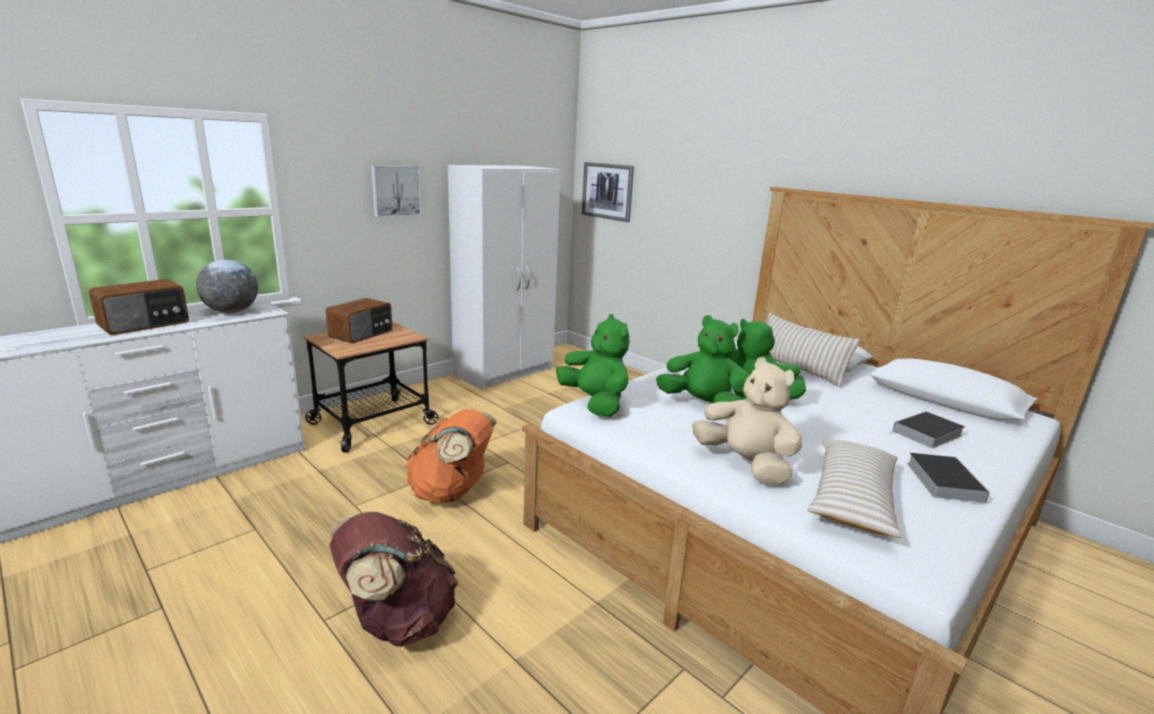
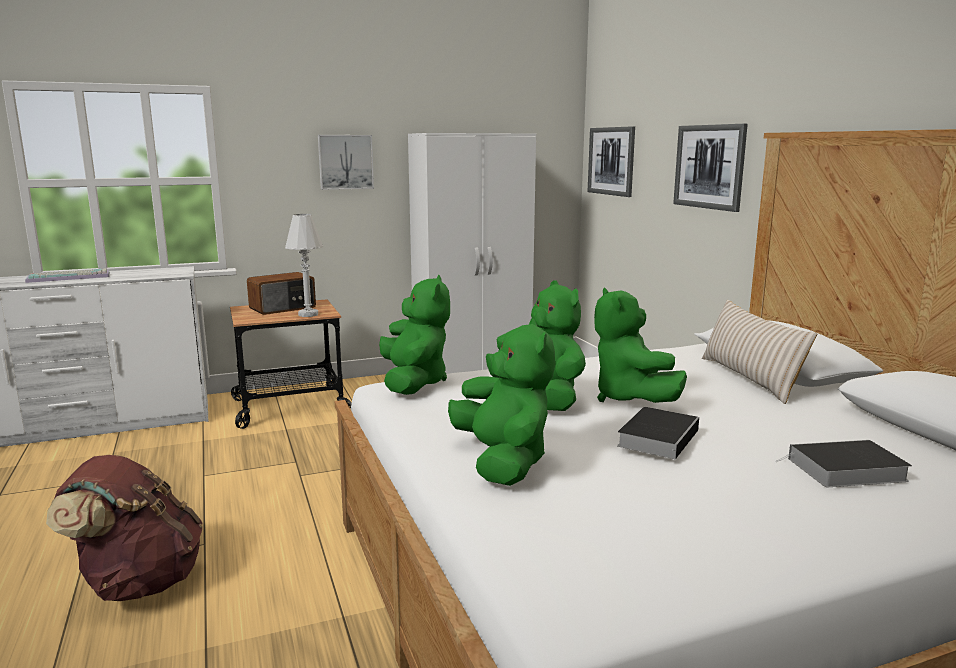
camera: 25 degrees right, 5 degrees down
radio [89,279,189,335] -> keyboard [25,269,110,283]
globe [196,259,258,313] -> none
orange backpack [405,409,497,503] -> none
beige plush toy [692,357,802,484] -> green plush toy [448,319,555,486]
beige pillow [807,439,901,538] -> none
book [907,453,989,503] -> book moved to [617,407,699,459]
none -> white table lamp [285,214,323,317]
none -> picture [673,124,748,212]

